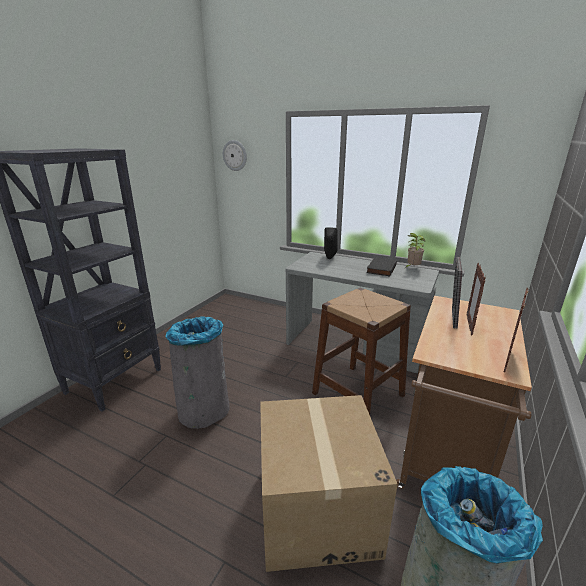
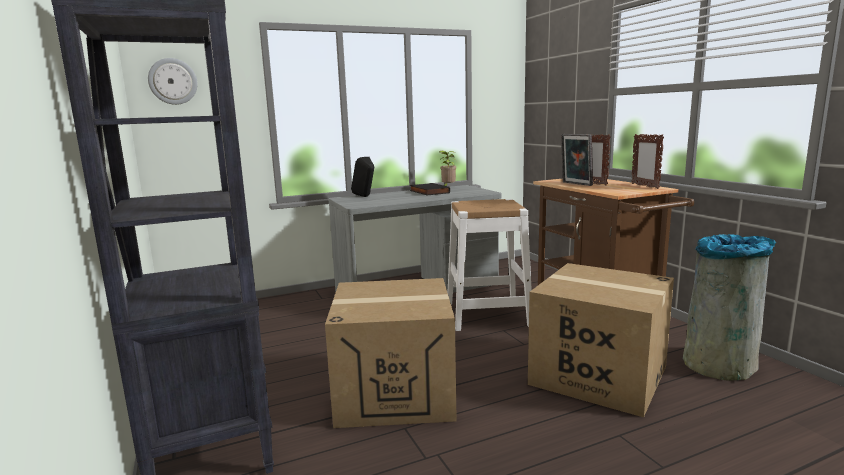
camera: 50 degrees left, 10 degrees down
grey trash can [165,316,230,429] -> cardboard box [325,278,457,428]
brown stool [312,288,411,415] -> white stool [447,199,532,331]

